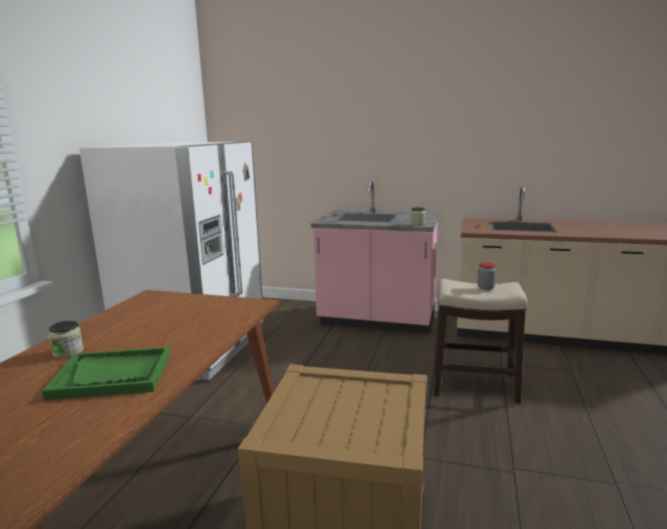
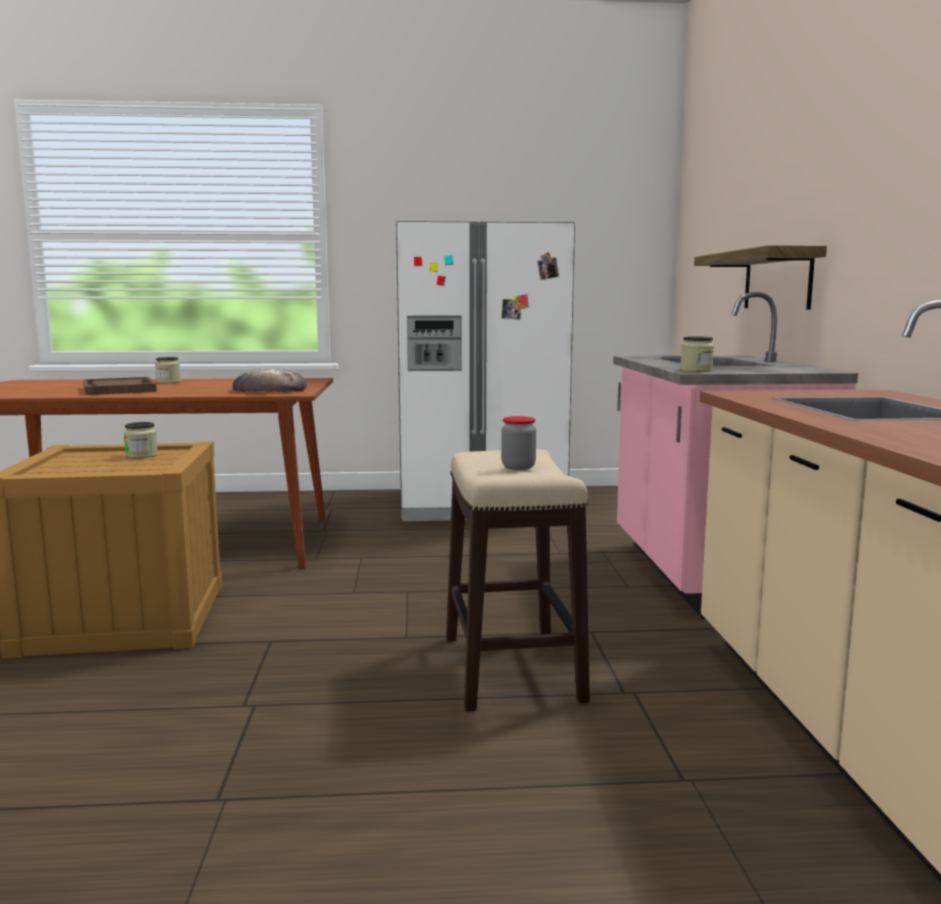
camera: 70 degrees right, 5 degrees down
green tray [42,347,170,401] -> brown tray [83,377,157,395]
none -> jar [124,422,158,459]
none -> bread [233,369,307,393]
none -> shelf [694,245,827,310]

